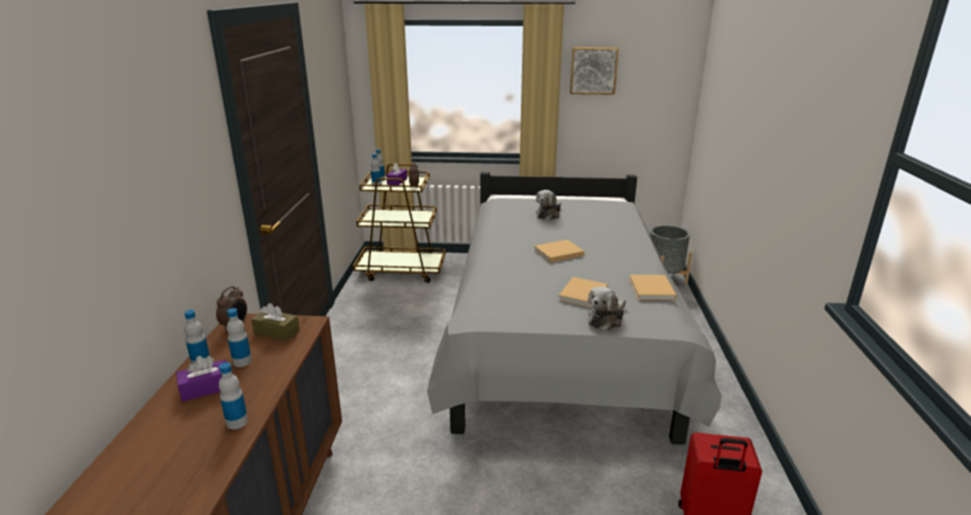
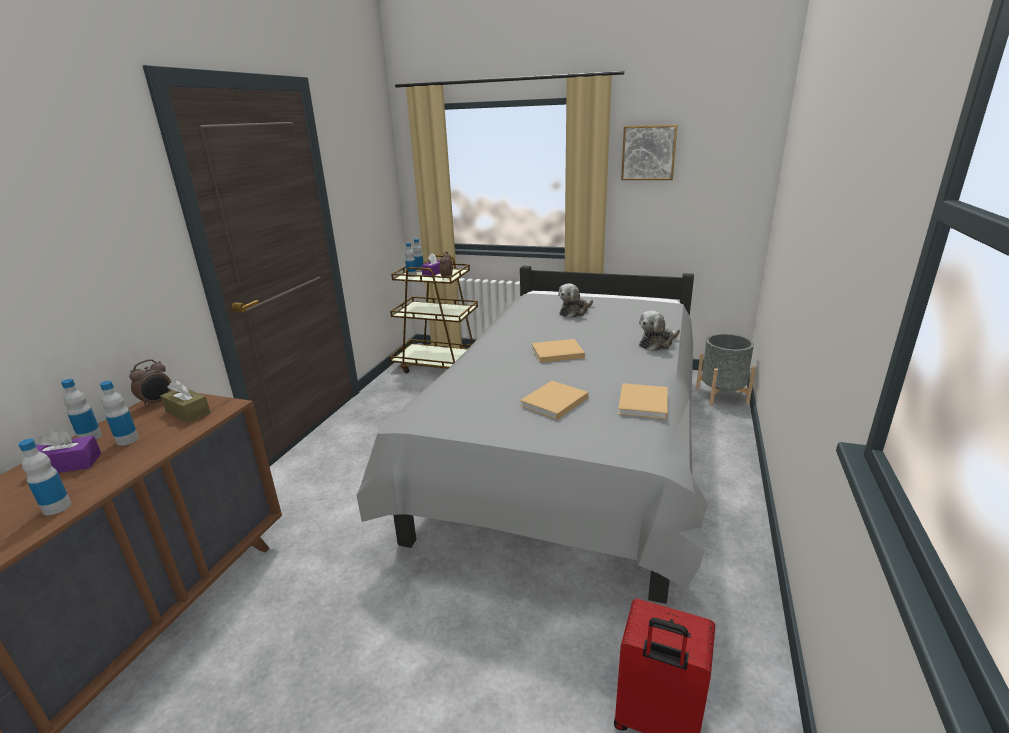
camera: 15 degrees right, 0 degrees up
plush toy [588,286,626,331] -> plush toy moved to [639,311,680,351]

